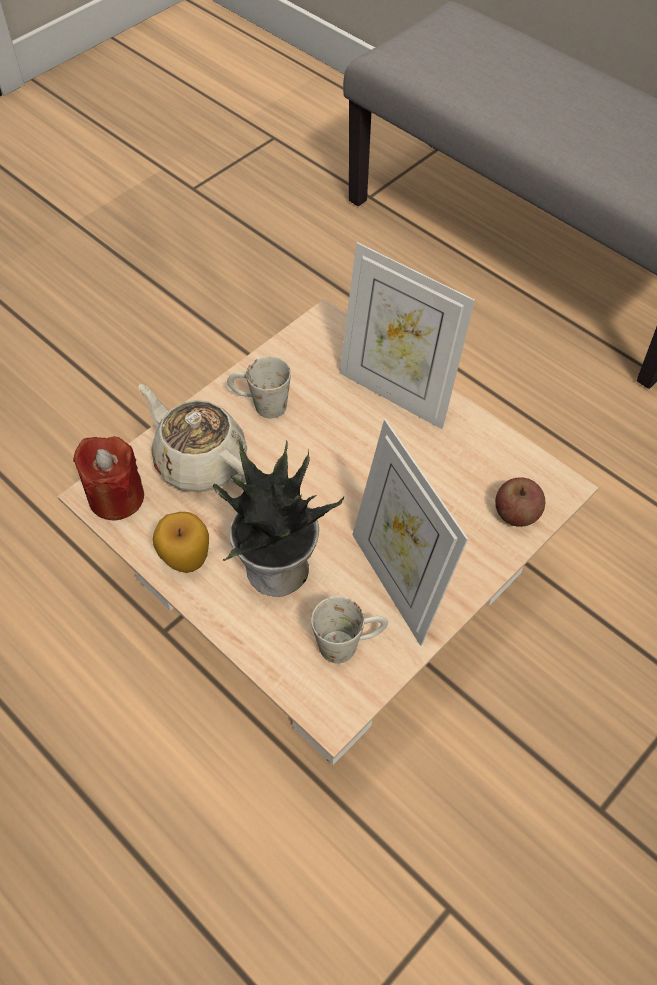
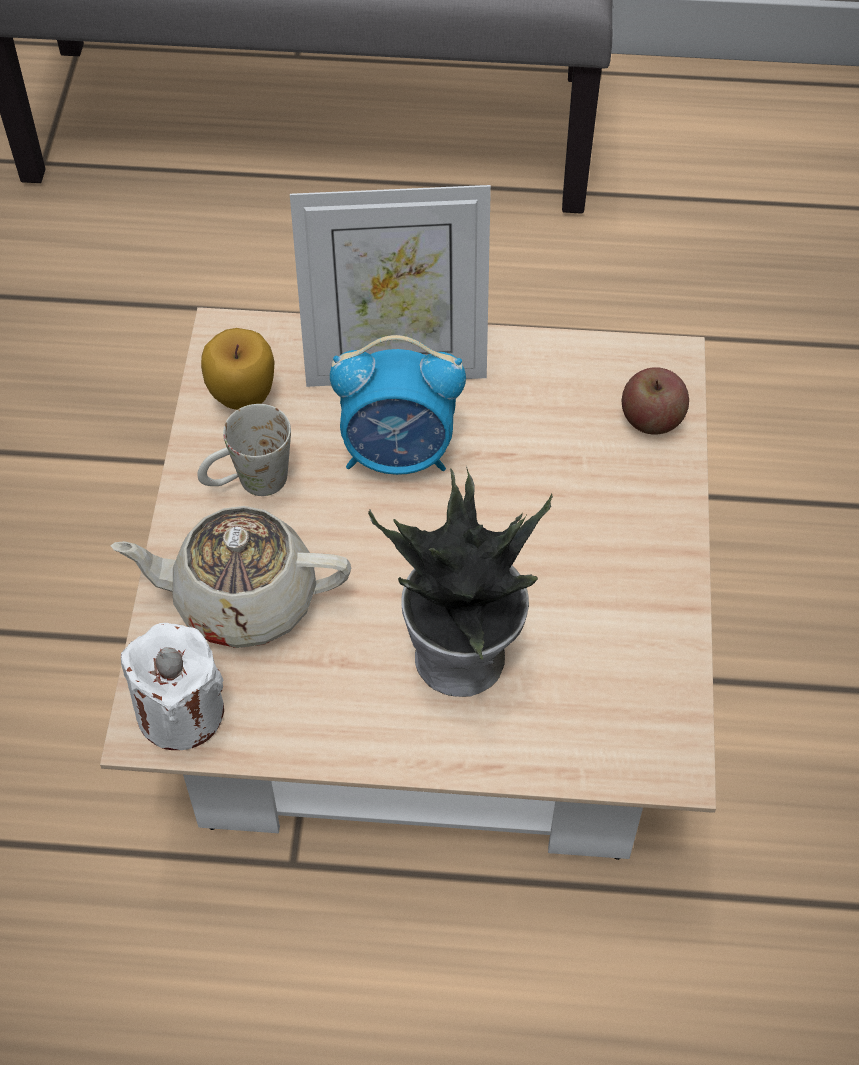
camera: 40 degrees left, 0 degrees up
red candle [73,436,144,521] -> white candle [121,623,224,750]
apple [153,512,209,573] -> apple moved to [201,328,275,410]
white mug [311,596,388,663] -> none
picture frame [352,419,468,646] -> none
none -> alarm clock [330,335,466,475]

